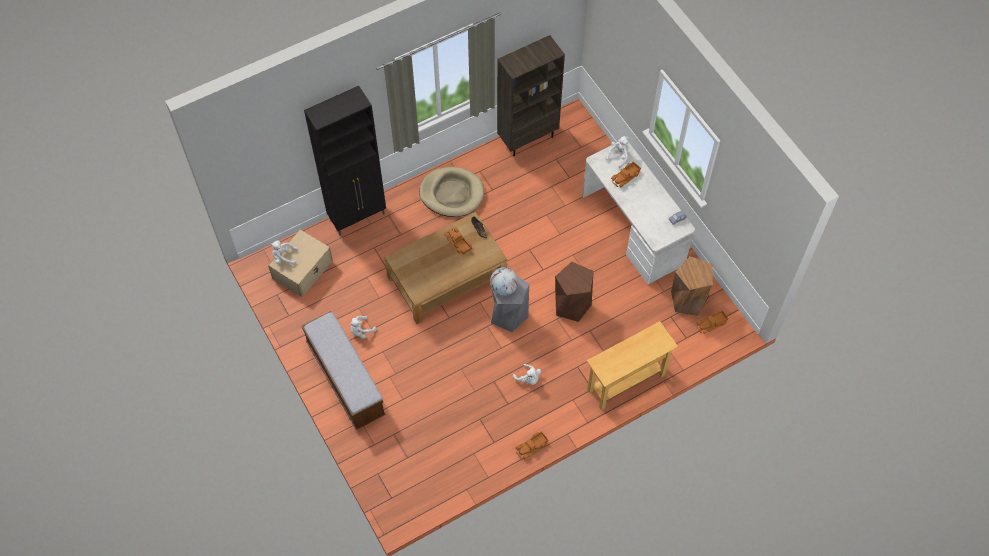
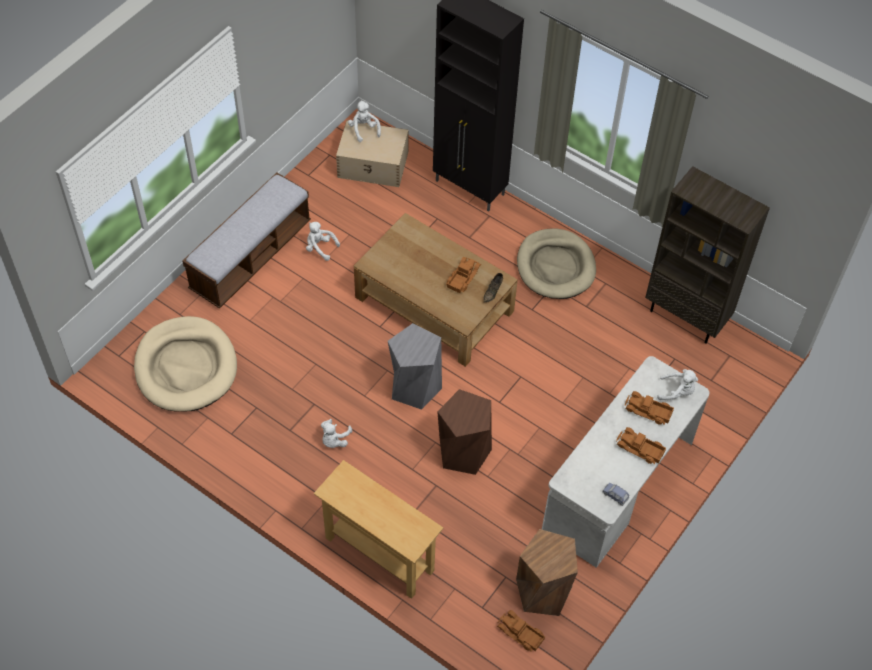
camera: 65 degrees right, 5 degrees down
globe [490,267,518,295] -> none
toy truck [516,431,548,459] -> toy truck moved to [616,427,666,464]
none -> beige dog bed [134,316,237,412]

